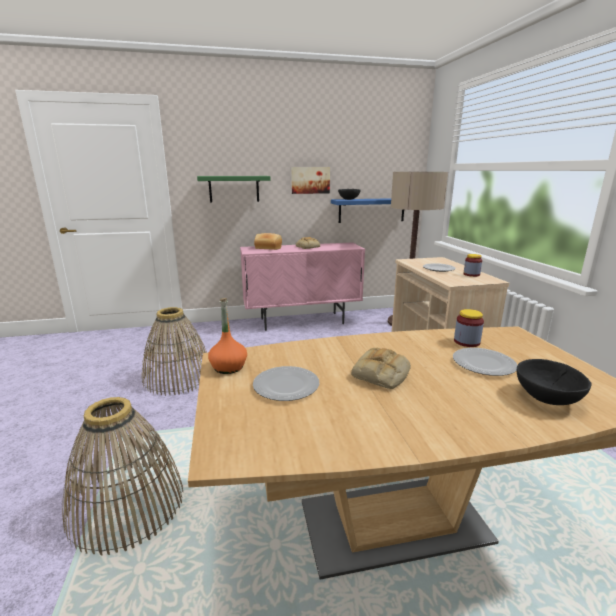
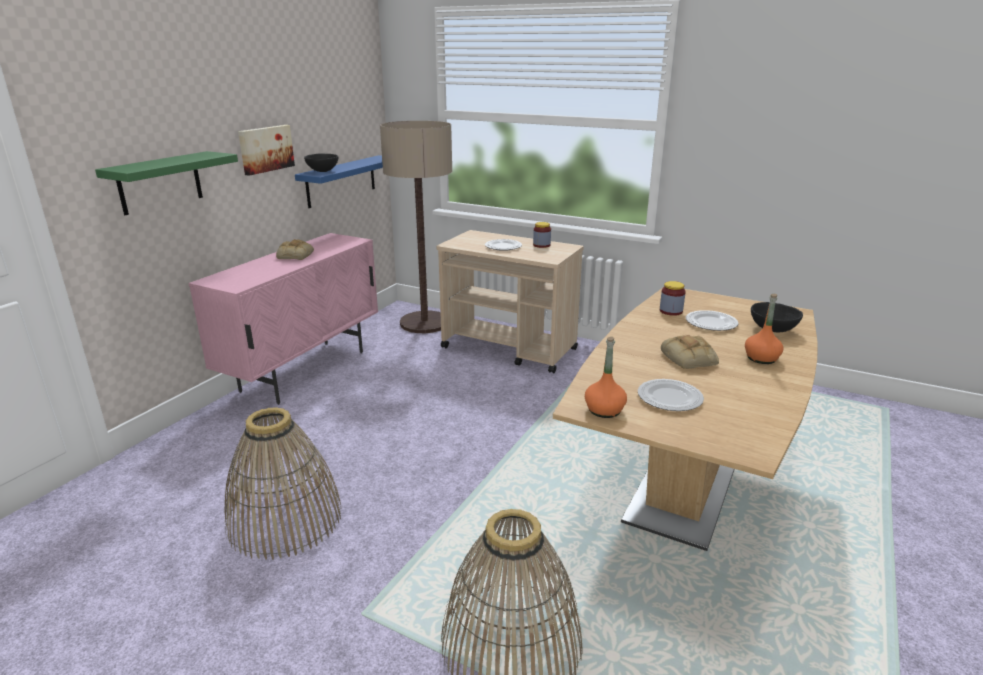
camera: 50 degrees left, 5 degrees up
bread [254,233,282,250] -> none
none -> orange bottle [745,294,783,364]

